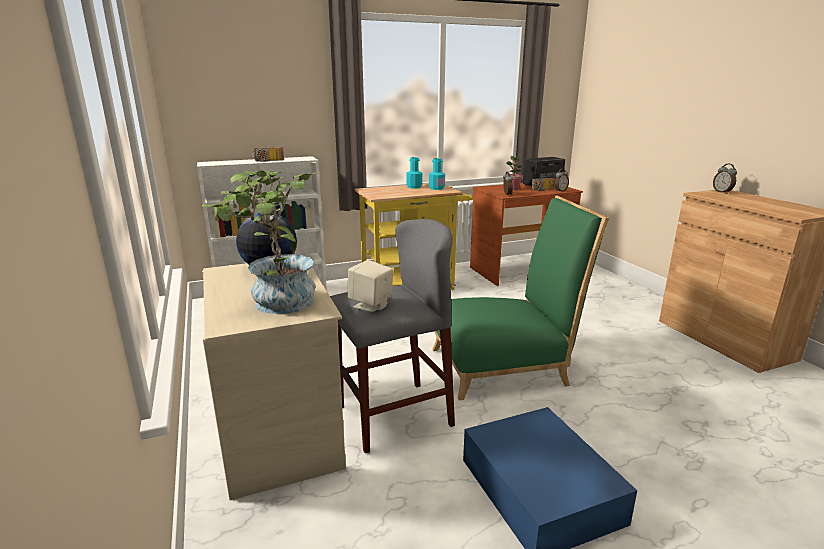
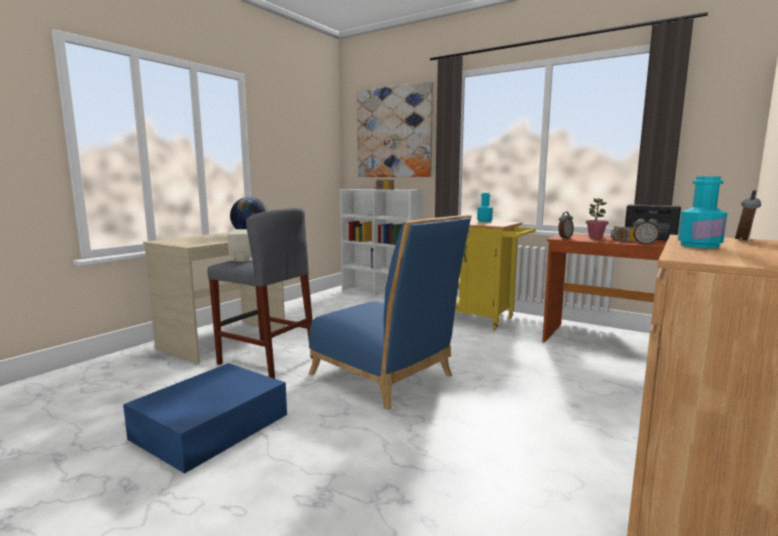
camera: 55 degrees right, 10 degrees down
potted plant [202,170,317,314] -> none
turquoise bottle [429,158,445,190] -> turquoise bottle moved to [678,177,727,248]
green chair [432,196,609,401] -> blue chair [309,215,472,410]
none -> picture [357,81,433,177]

